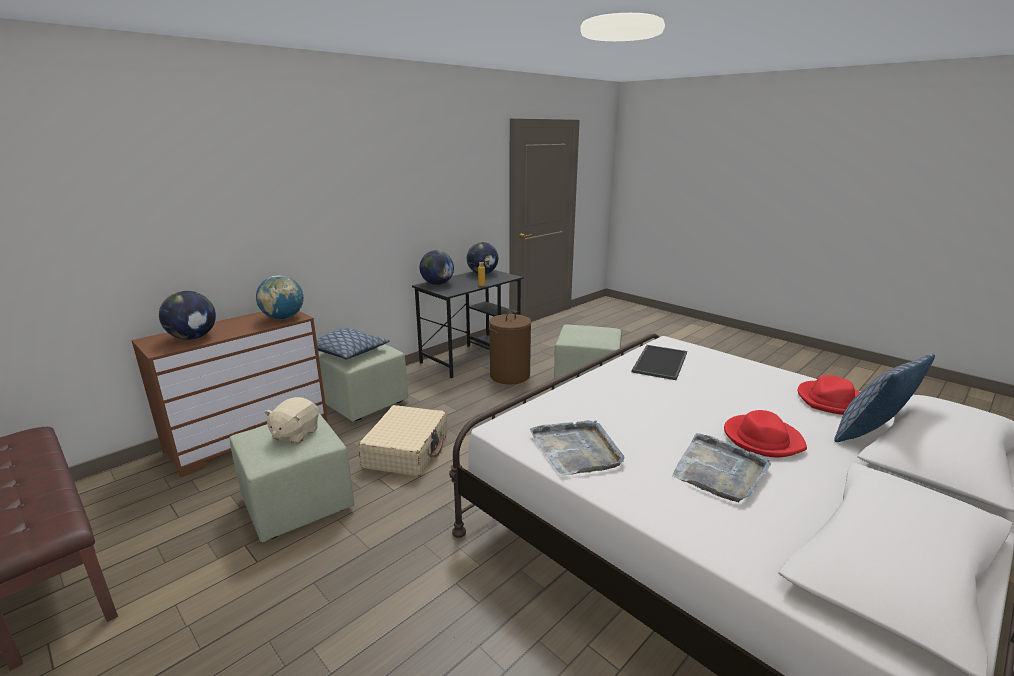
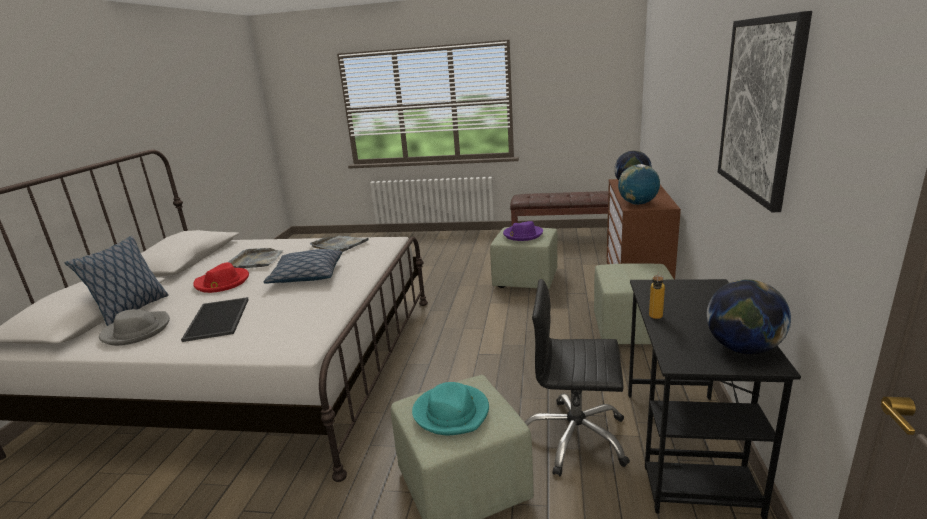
camera: 145 degrees right, 0 degrees up
beige plush toy [264,397,319,444] -> purple hat [503,221,543,241]
pillow [317,328,390,359] -> pillow moved to [263,249,342,284]
beige suitcase [358,405,447,477] -> none
globe [420,250,454,285] -> none
brown laundry basket [489,311,531,384] -> black office chair [525,279,630,476]
tray [631,345,687,380] -> tray moved to [181,297,249,342]
red hat [798,375,860,415] -> grey hat [99,309,170,346]
none -> turquoise hat [412,382,489,435]
none -> picture [718,11,812,212]

